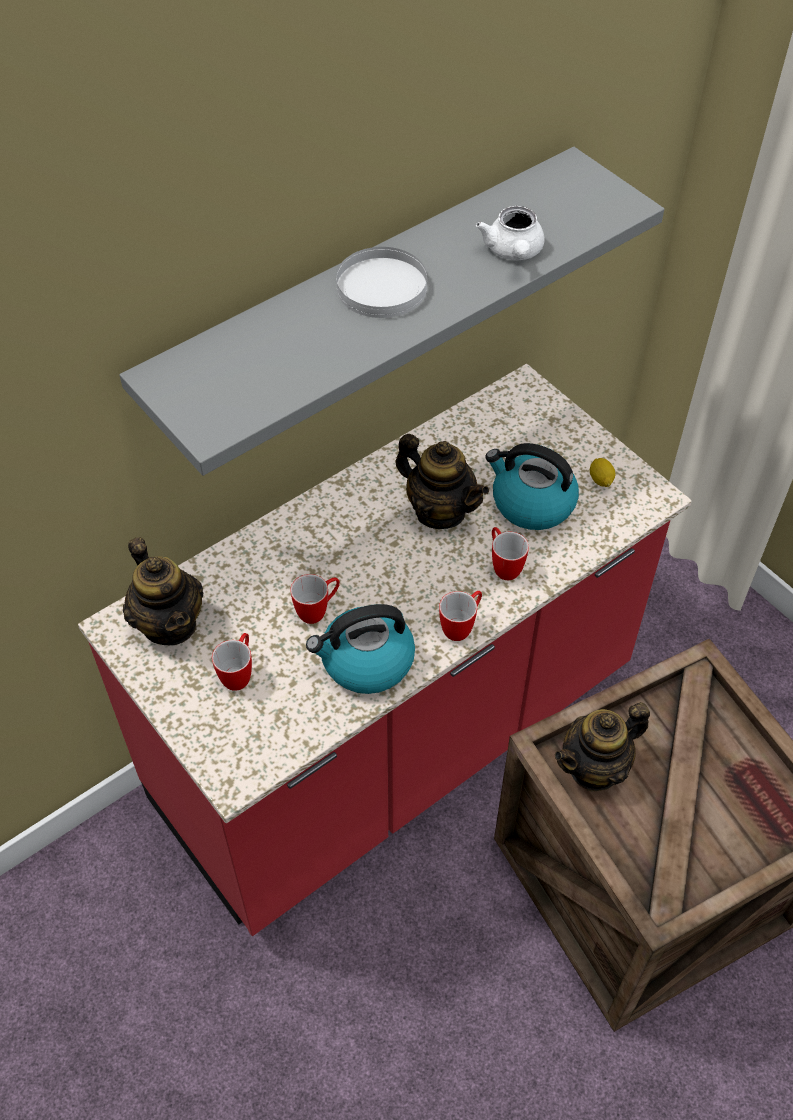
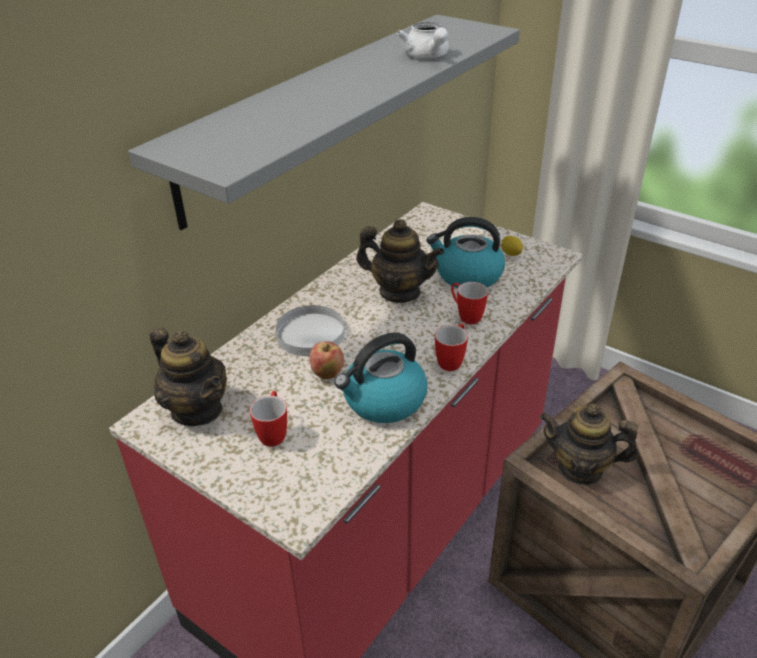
camera: 15 degrees left, 15 degrees down
mug [290,574,340,624] -> apple [309,341,344,379]
white plate [336,247,427,318] -> white plate moved to [275,305,345,356]
teapot [554,702,650,792] -> teapot turned 60 degrees clockwise [540,403,638,486]

